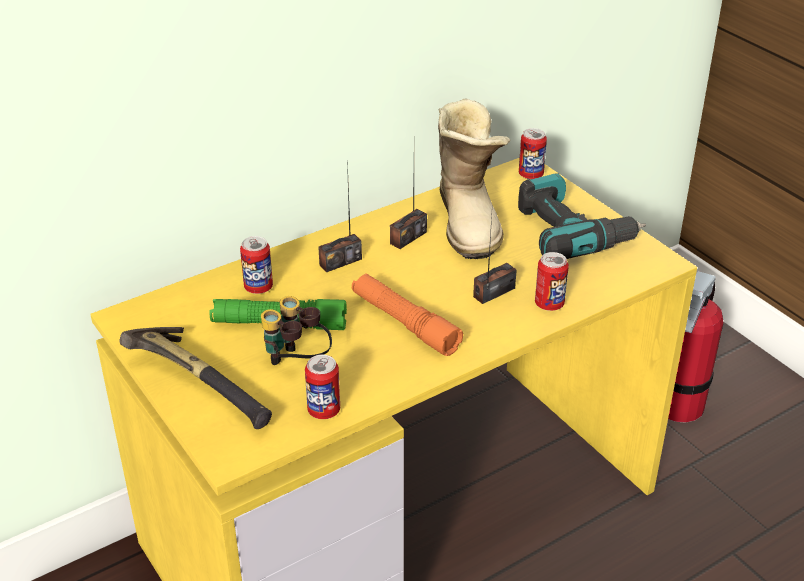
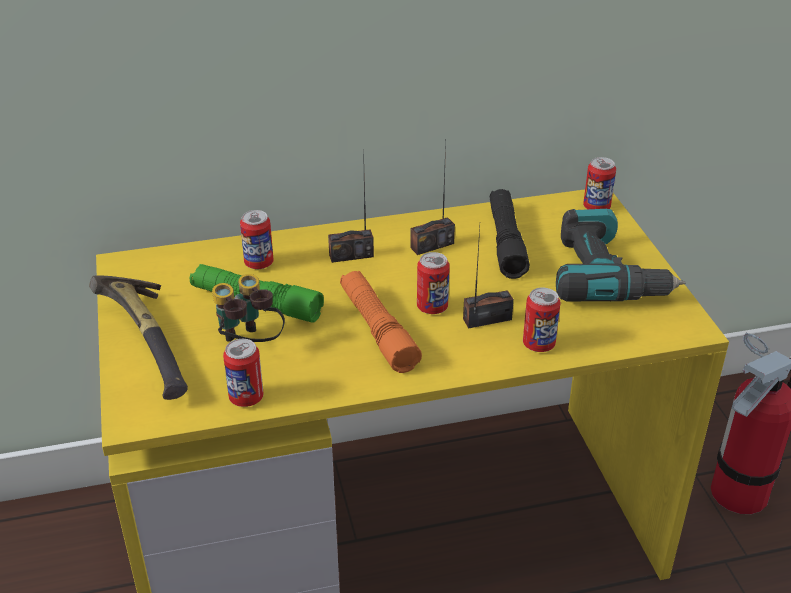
camera: 20 degrees right, 0 degrees up
boot [438,99,511,259] -> black flashlight [490,189,530,279]
none -> can [417,252,450,314]

